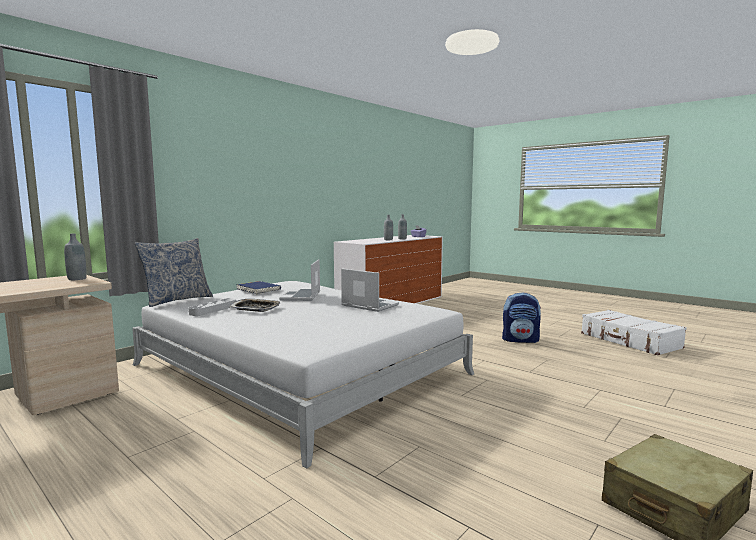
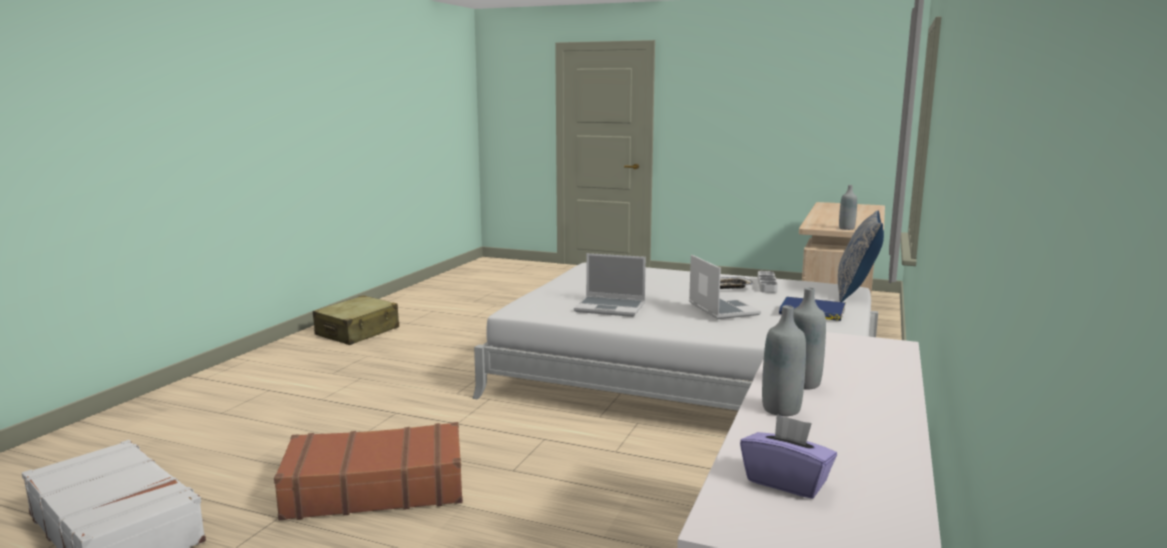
camera: 160 degrees right, 5 degrees up
backpack [502,292,541,343] -> brown suitcase [274,422,463,520]

